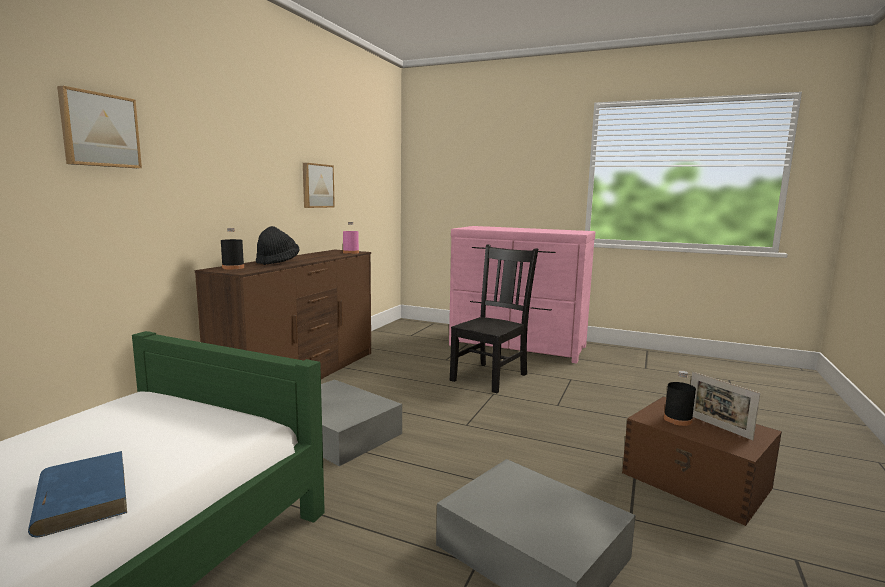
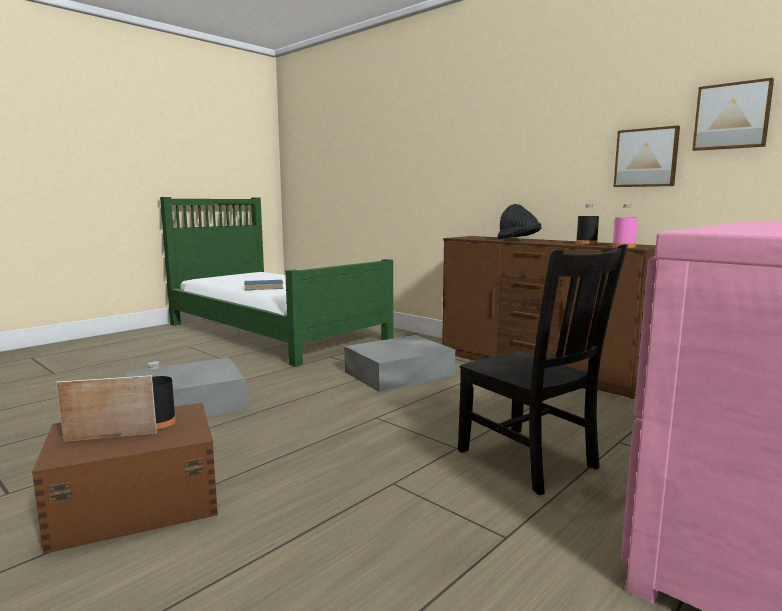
camera: 110 degrees right, 0 degrees up
picture [57,86,142,168] -> picture moved to [692,78,774,151]
black bottle [221,228,244,269] -> black bottle moved to [576,204,599,244]

